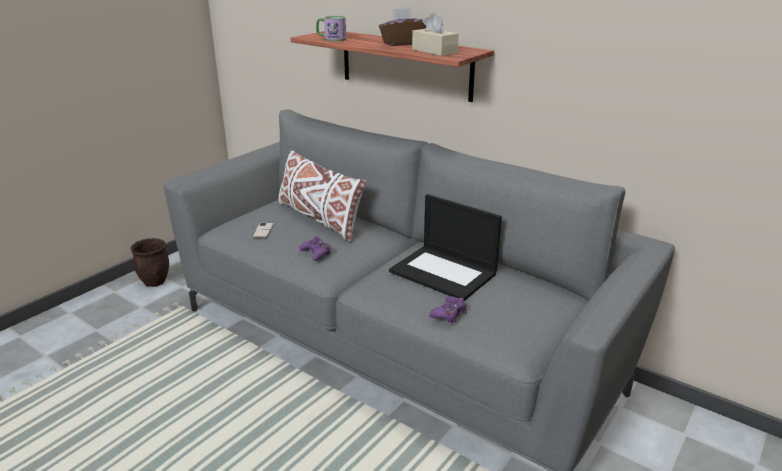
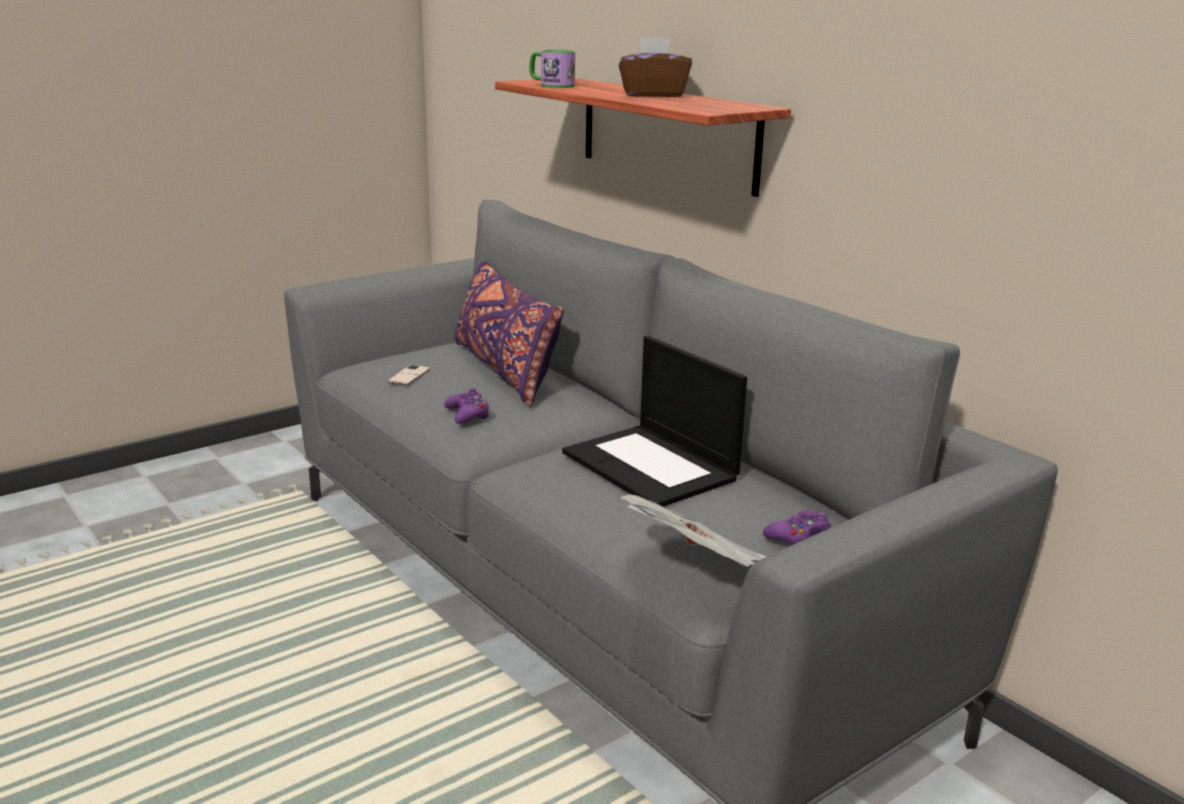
camera: 15 degrees right, 5 degrees down
brown planter [130,238,169,287] -> none
white pillow [278,150,366,242] -> purple pillow [455,260,564,406]
beige tissue box [412,12,459,56] -> none
purple game controller [429,296,467,323] -> purple game controller moved to [763,510,831,545]
none -> newspaper [620,495,766,567]

